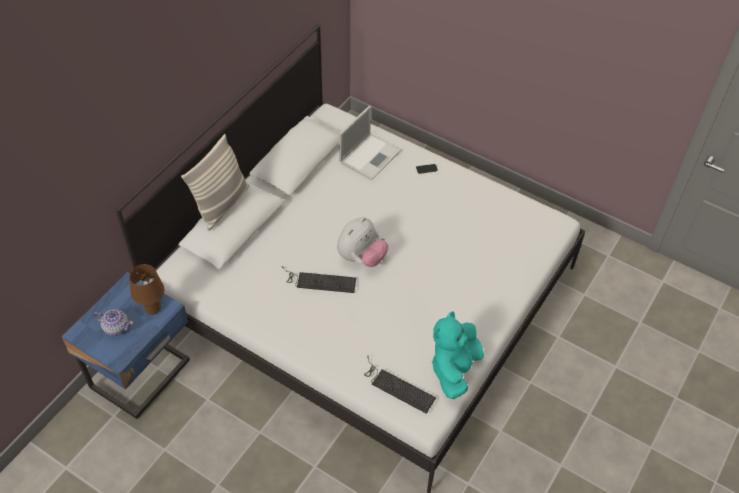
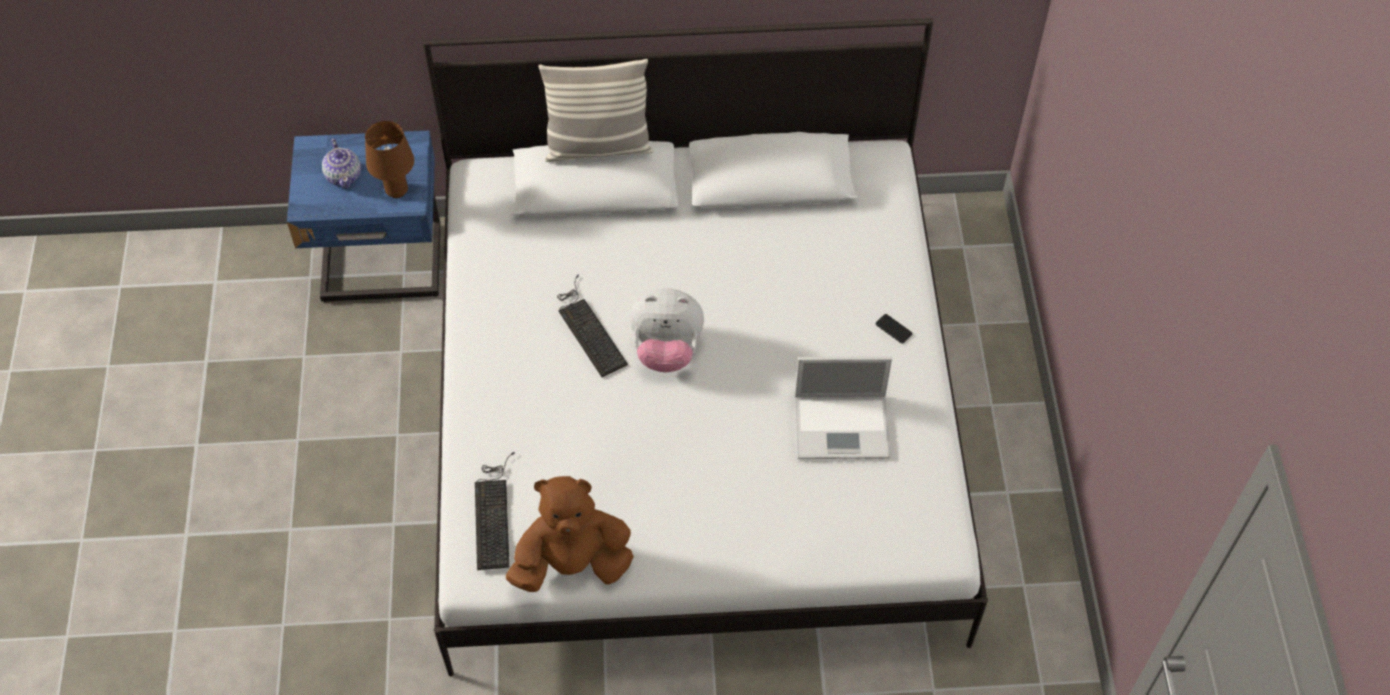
camera: 55 degrees right, 5 degrees up
laptop [339,106,401,180] -> laptop moved to [795,356,892,459]
turquoise plush toy [432,311,484,399] -> brown plush toy [506,476,634,592]

